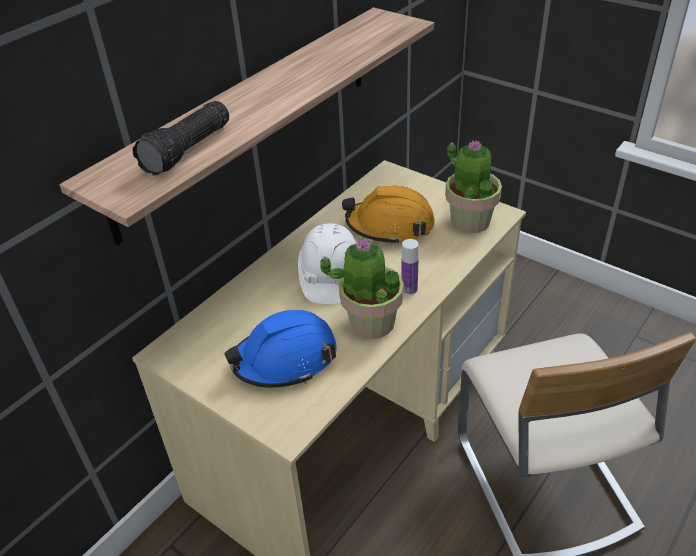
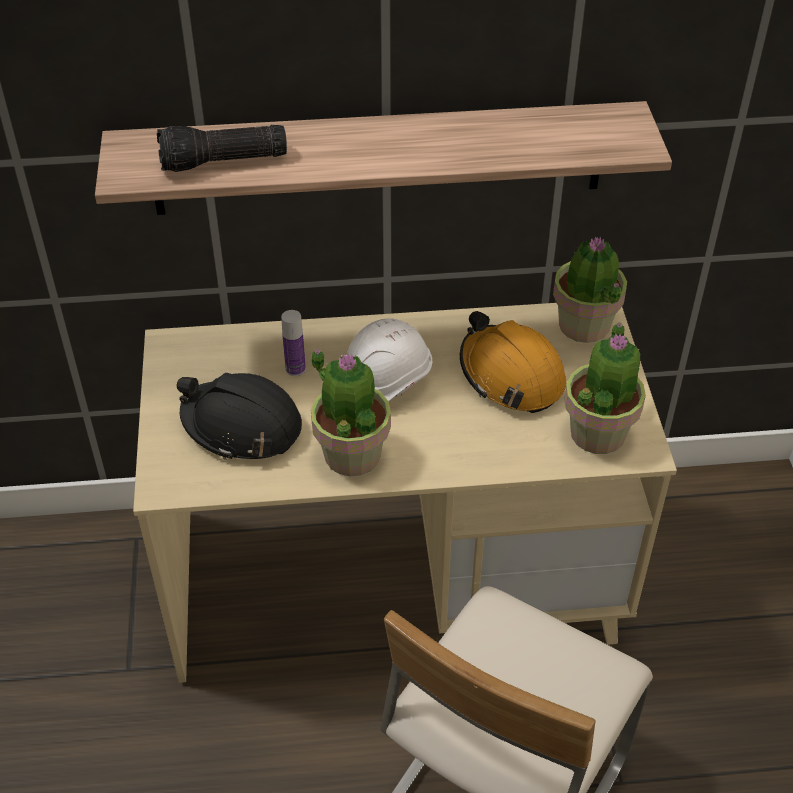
camera: 45 degrees right, 5 degrees up
blue hard hat [224,310,337,388] -> black hard hat [176,373,302,460]
bottle [401,239,419,295] -> bottle moved to [281,310,306,376]
none -> potted plant [553,236,627,343]

